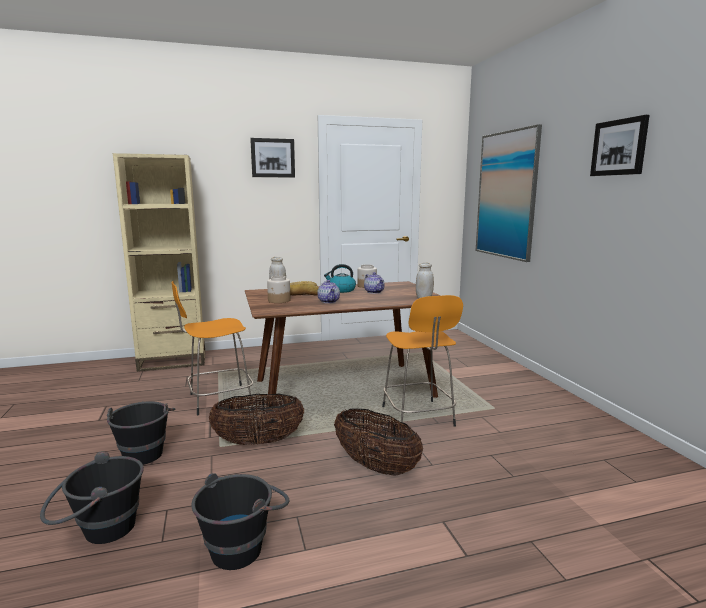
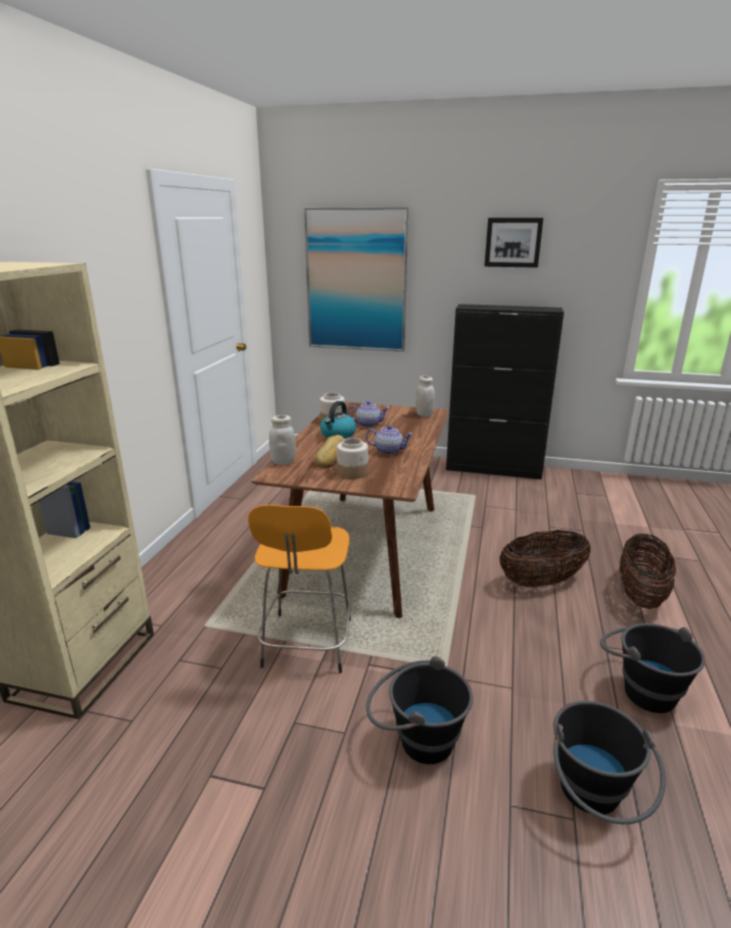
camera: 60 degrees left, 10 degrees up
basket [209,393,304,445] -> basket moved to [619,533,676,609]
picture [250,138,295,178] -> none
orange stool [382,295,463,427] -> none
none -> black cabinet [446,304,564,479]

